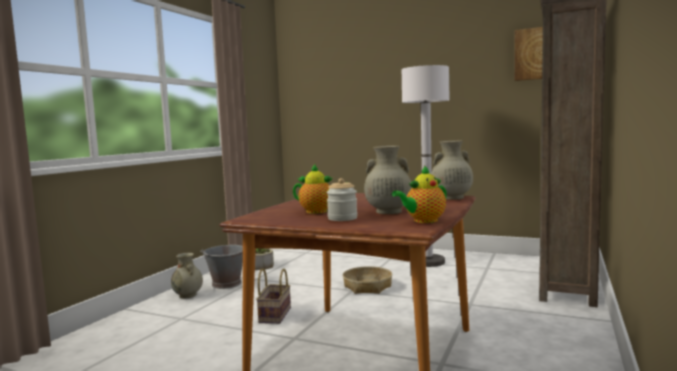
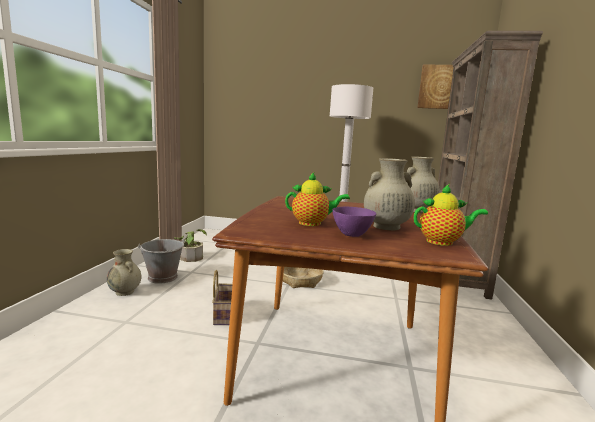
camera: 15 degrees left, 5 degrees up
jar [327,178,357,221] -> purple bowl [332,207,376,237]
teapot [392,165,447,223] -> teapot turned 135 degrees counterclockwise [414,184,488,246]

